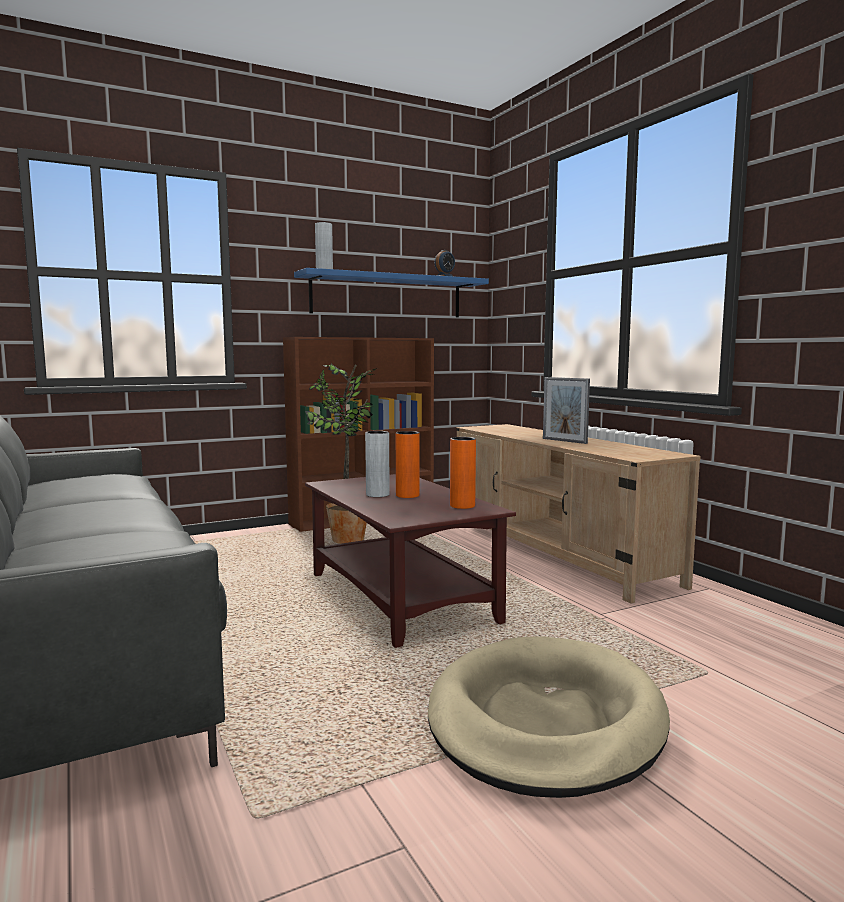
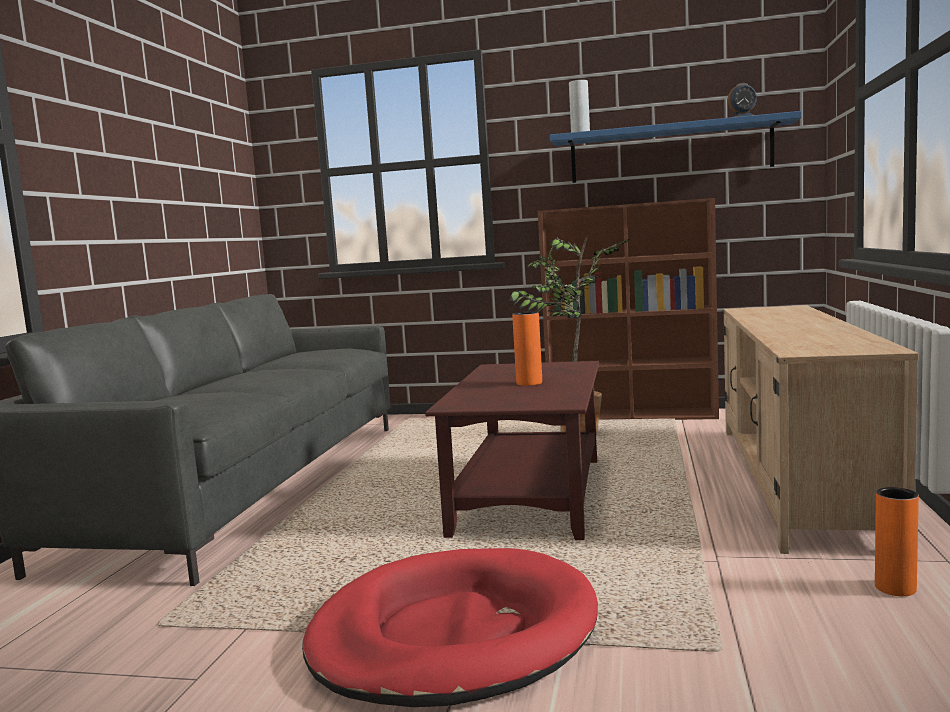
camera: 40 degrees right, 0 degrees up
grey vase [365,431,390,497] -> none
beige dog bed [428,636,670,798] -> red dog bed [302,548,598,707]
orange vase [450,437,476,509] -> orange vase moved to [875,487,919,596]
picture frame [543,377,590,444] -> none

